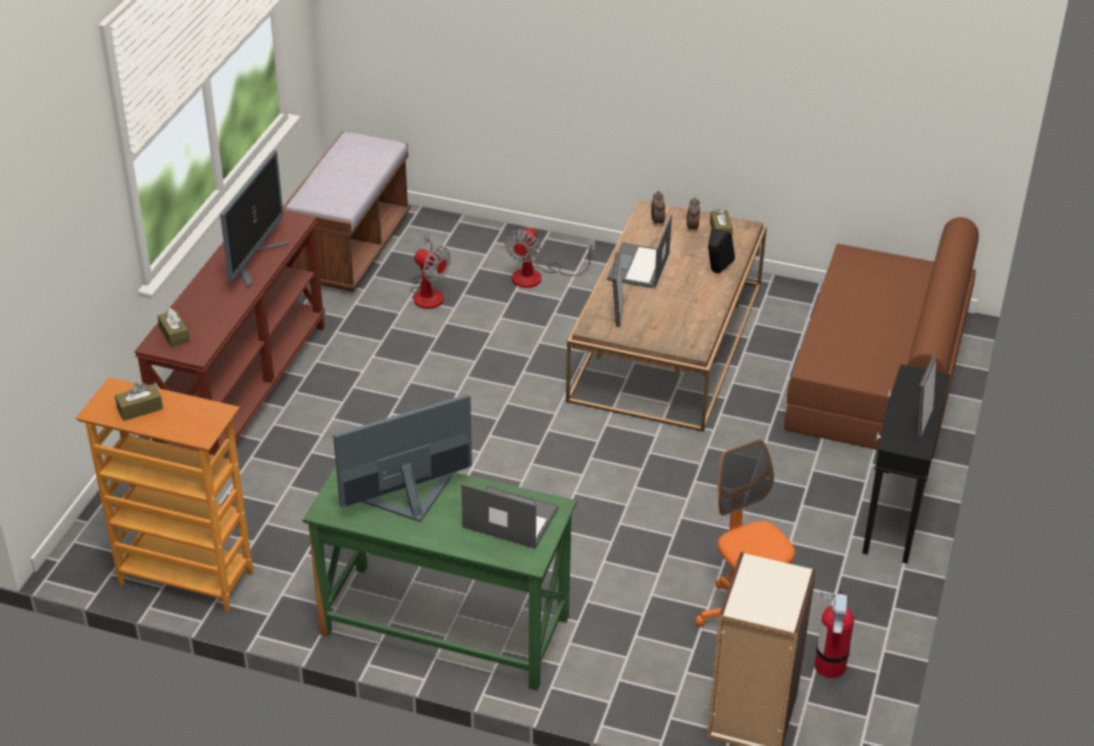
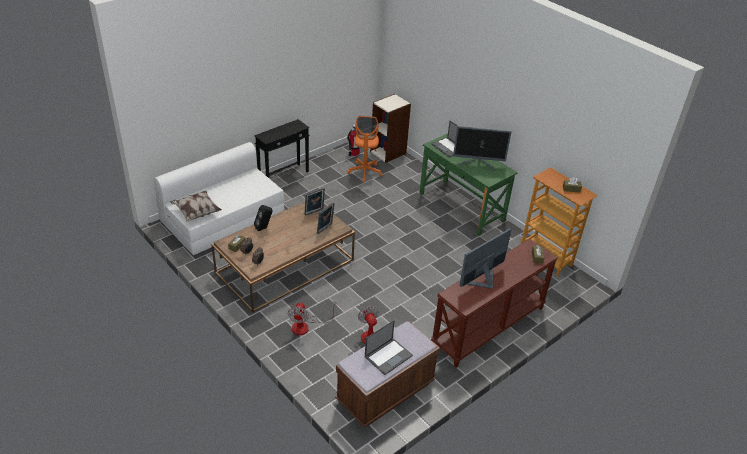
camera: 150 degrees left, 0 degrees up
fan [504,227,596,288] -> fan turned 135 degrees clockwise [288,302,336,335]
laptop [607,215,672,289] -> laptop moved to [365,320,413,375]
brown sofa [784,217,979,461] -> white sofa [154,142,284,255]
picture frame [916,356,937,439] -> picture frame moved to [304,188,325,216]
none -> pillow [170,191,222,222]

